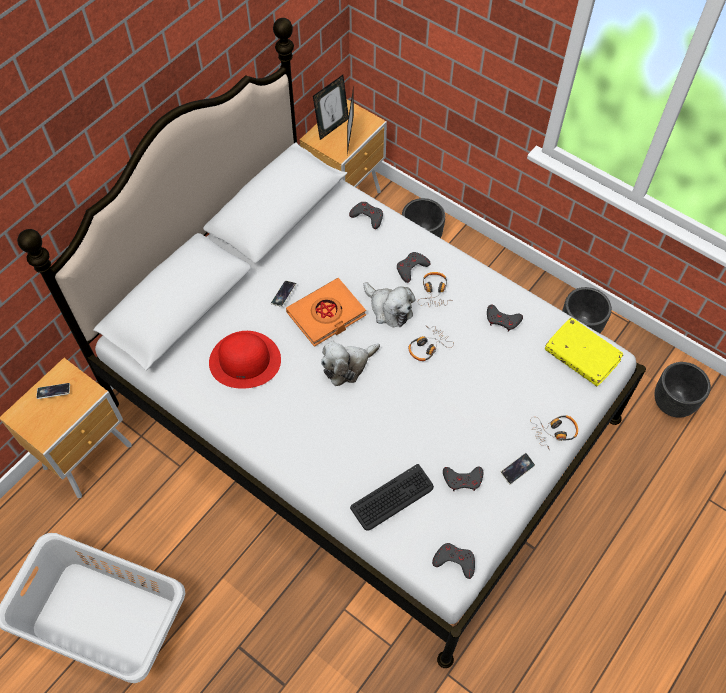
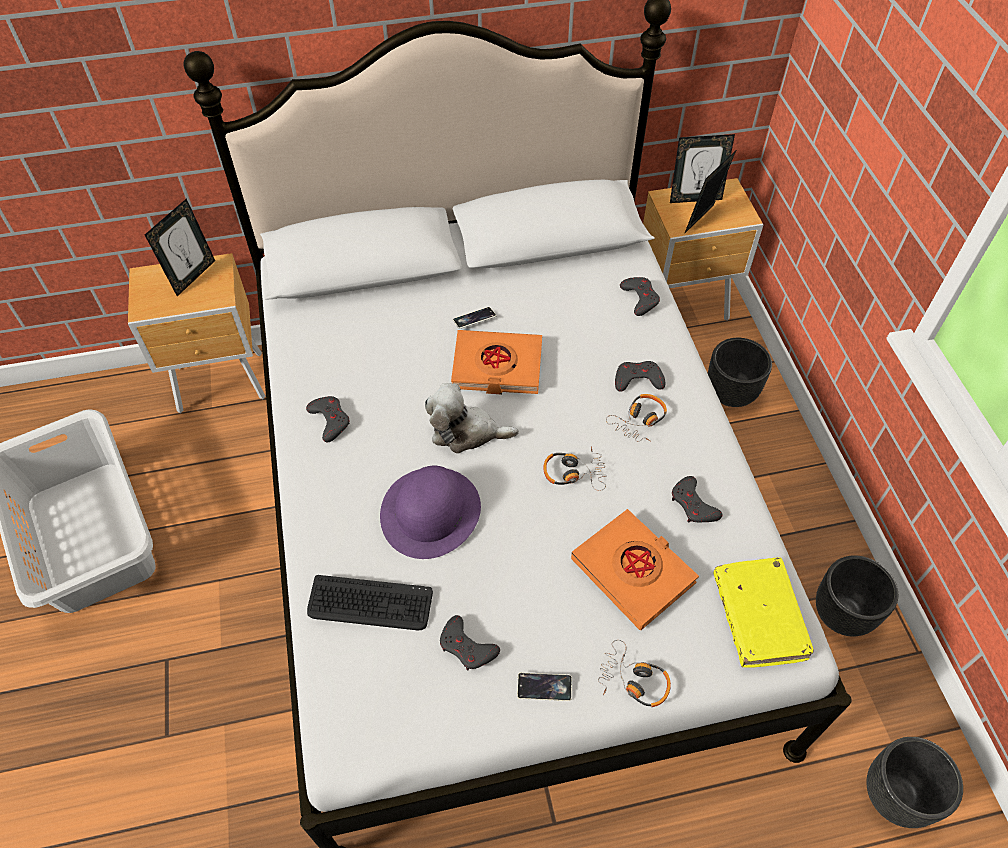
camera: 40 degrees right, 5 degrees down
phone [36,383,70,399] -> picture frame [145,198,215,296]
red hat [209,331,281,389] -> none
plush toy [363,282,415,327] -> none
grey game controller [432,543,475,579] -> grey game controller moved to [306,396,350,442]
none -> purple hat [380,466,481,559]
none -> orange book [571,509,699,630]

